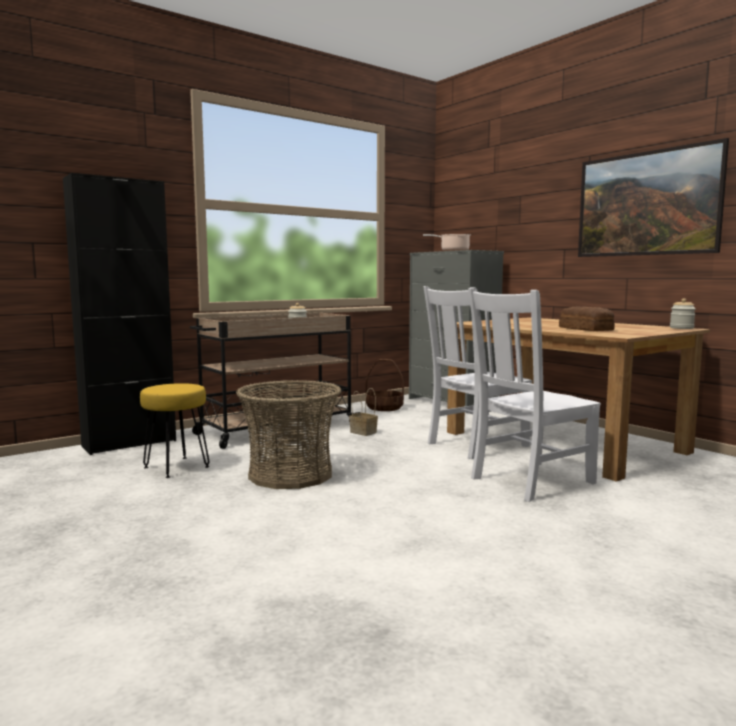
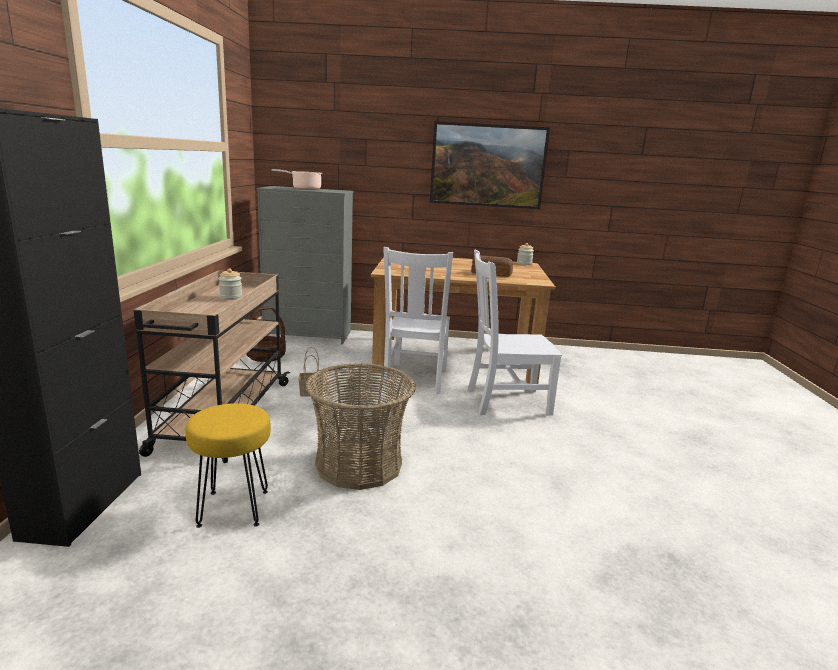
camera: 50 degrees left, 10 degrees up
white chair [468,288,601,502] -> white chair turned 75 degrees clockwise [467,250,562,416]

